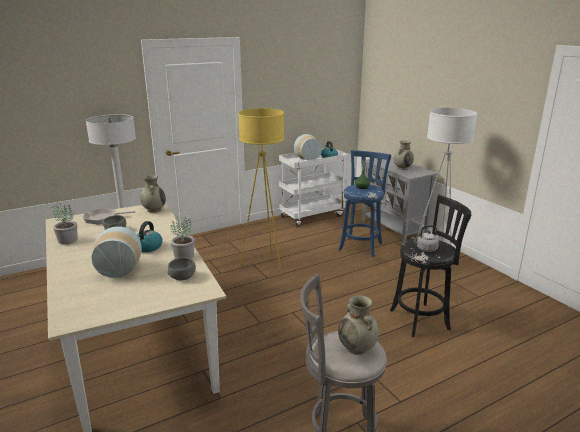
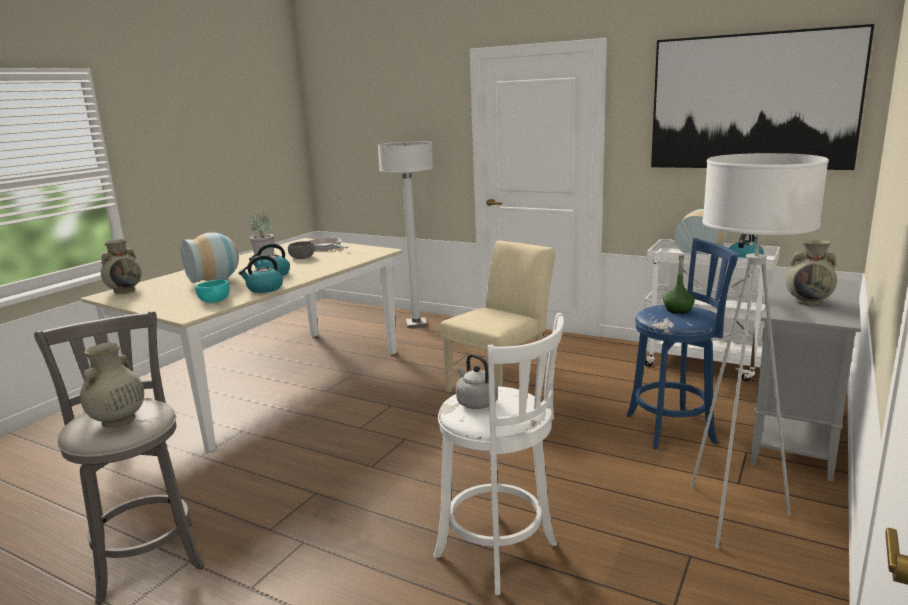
camera: 60 degrees right, 5 degrees down
beige vase [140,175,166,213] -> beige vase moved to [101,239,142,293]
grey bowl [167,258,196,280] -> turquoise bowl [196,280,230,303]
potted plant [170,216,195,259] -> kettle [239,255,283,293]
yellow floor lamp [238,108,284,274] -> beige chair [440,240,555,393]
black stool [390,195,471,337] -> white stool [434,313,564,595]
none -> picture [651,24,874,170]

